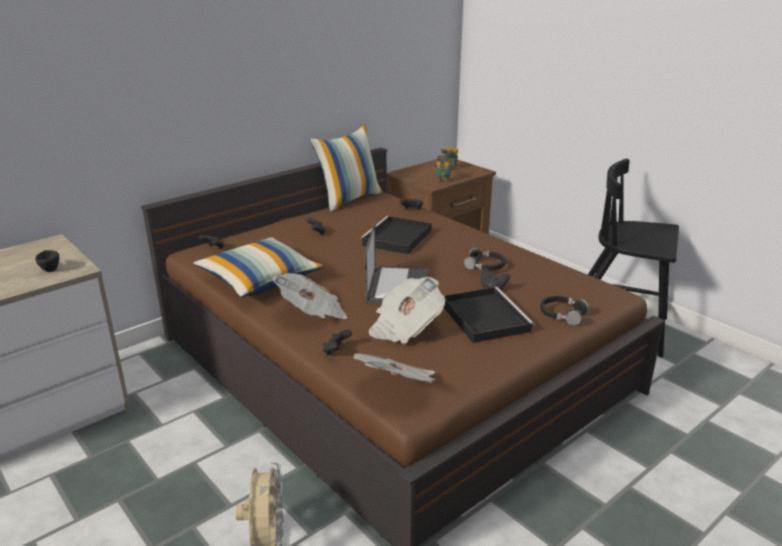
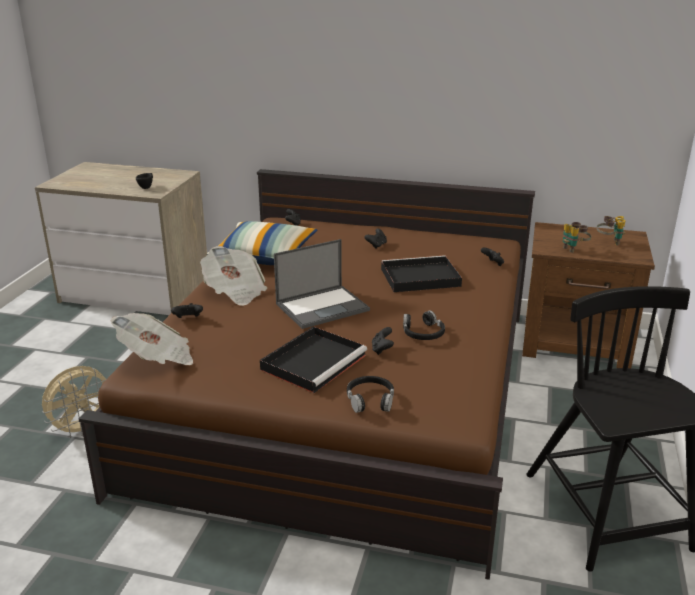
camera: 55 degrees right, 0 degrees up
pillow [310,124,383,212] -> none
newspaper [369,277,445,344] -> none

